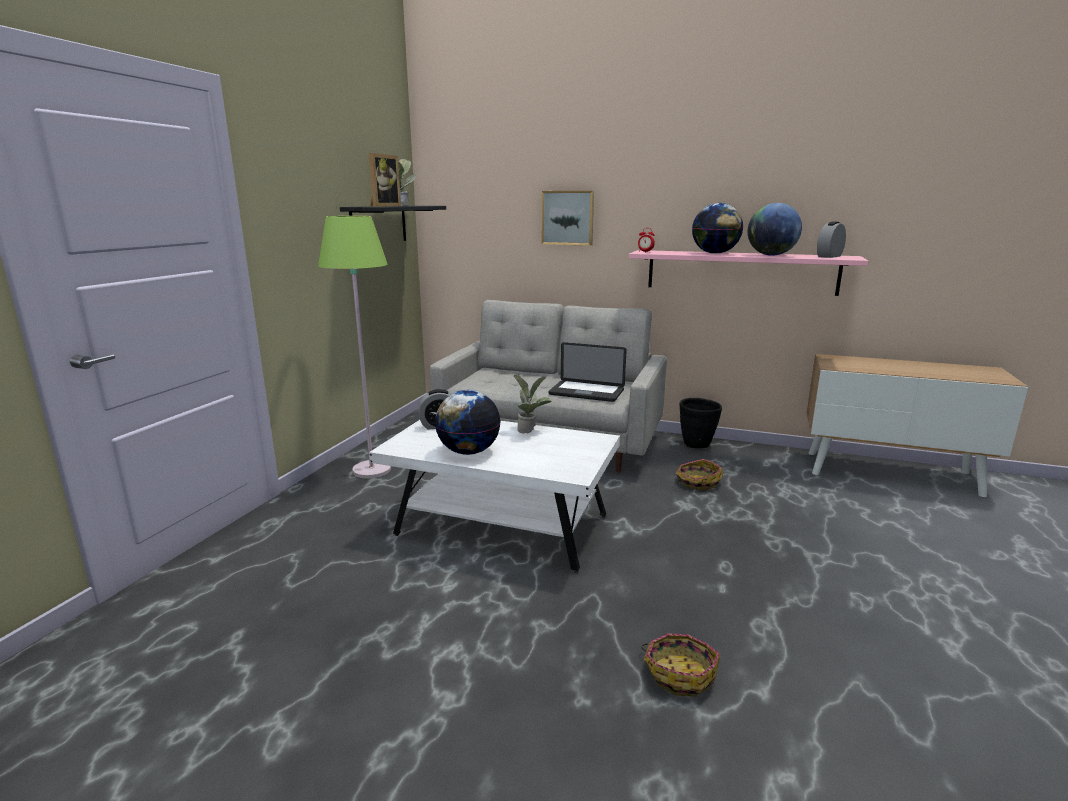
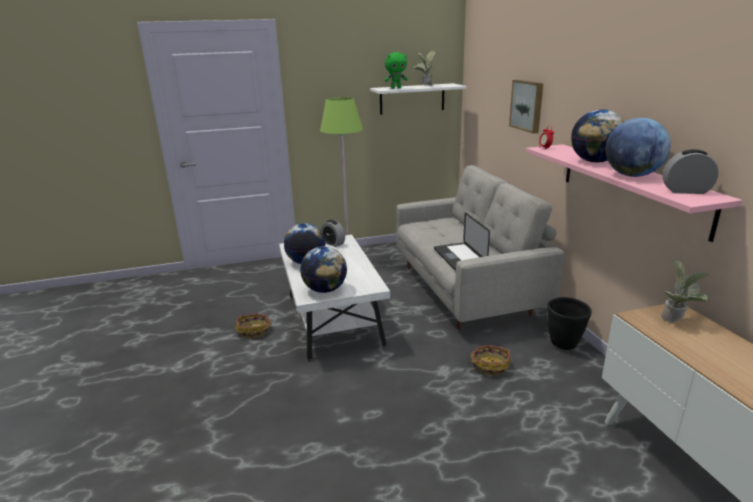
camera: 55 degrees right, 5 degrees up
black shelf [340,206,446,241] -> white shelf [370,83,467,114]
picture frame [369,153,401,207] -> green plush toy [384,52,408,89]
potted plant [513,375,552,434] -> potted plant moved to [661,260,710,322]
basket [641,633,720,697] -> basket moved to [235,313,272,339]
none -> globe [300,246,347,293]

